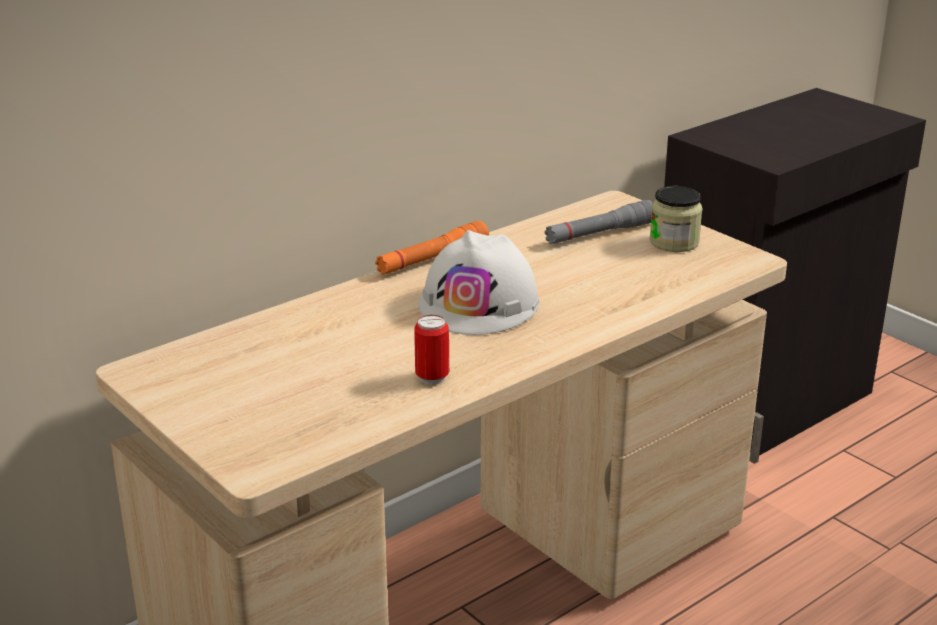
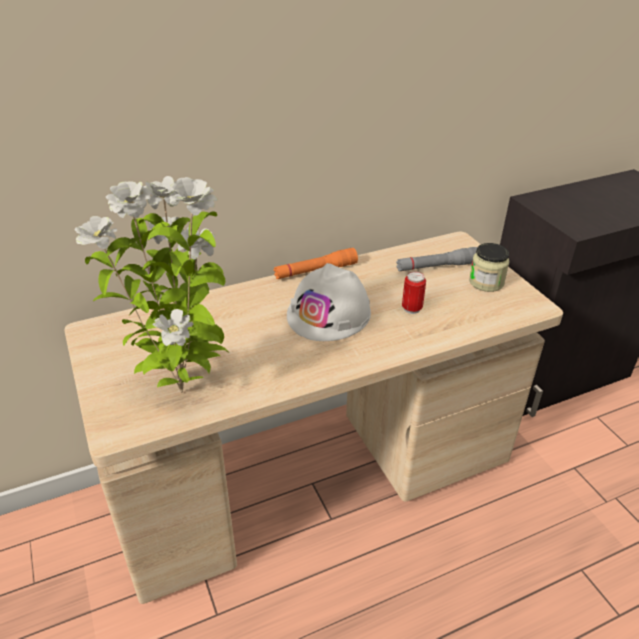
camera: 15 degrees right, 10 degrees up
can [414,315,449,385] -> can moved to [402,272,426,314]
none -> potted plant [75,176,228,393]

